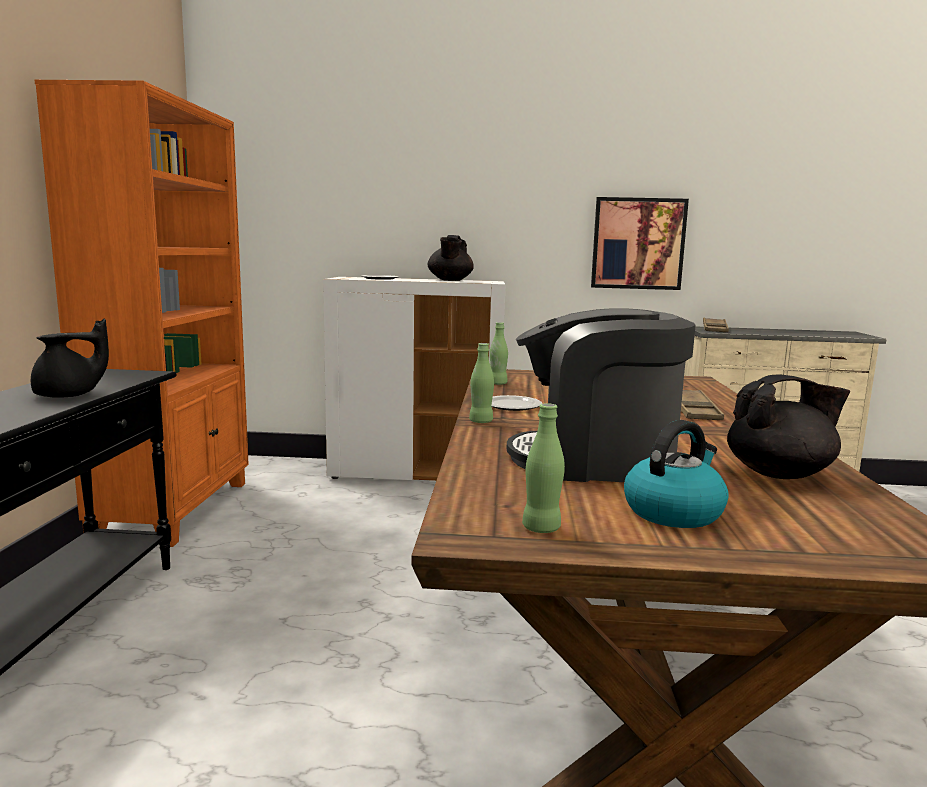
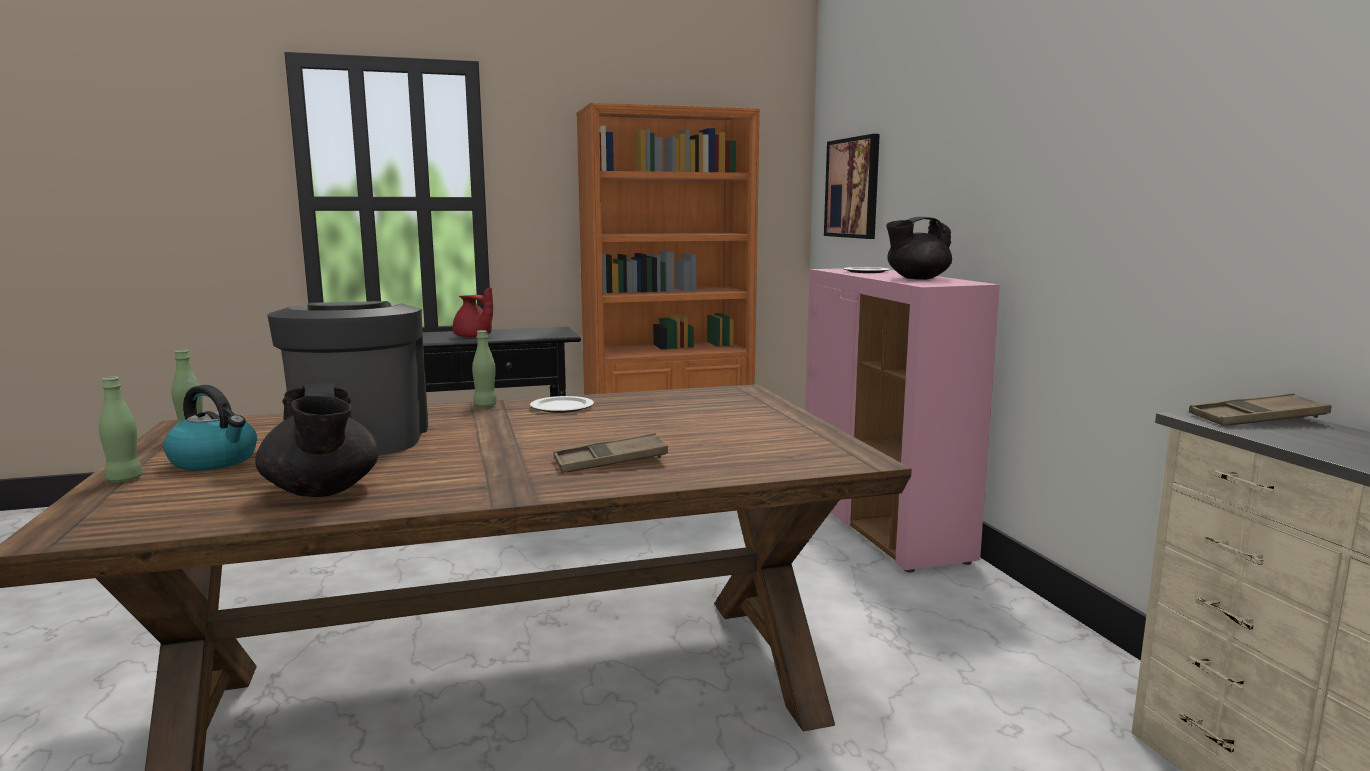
camera: 70 degrees right, 0 degrees up
black teapot [31,319,109,398] -> red teapot [453,287,493,338]
white cabinet [323,277,506,481] -> pink cabinet [805,268,1000,573]
green bottle [490,322,508,385] -> green bottle moved to [99,377,143,482]
picture [591,197,689,290] -> picture moved to [824,134,880,239]

